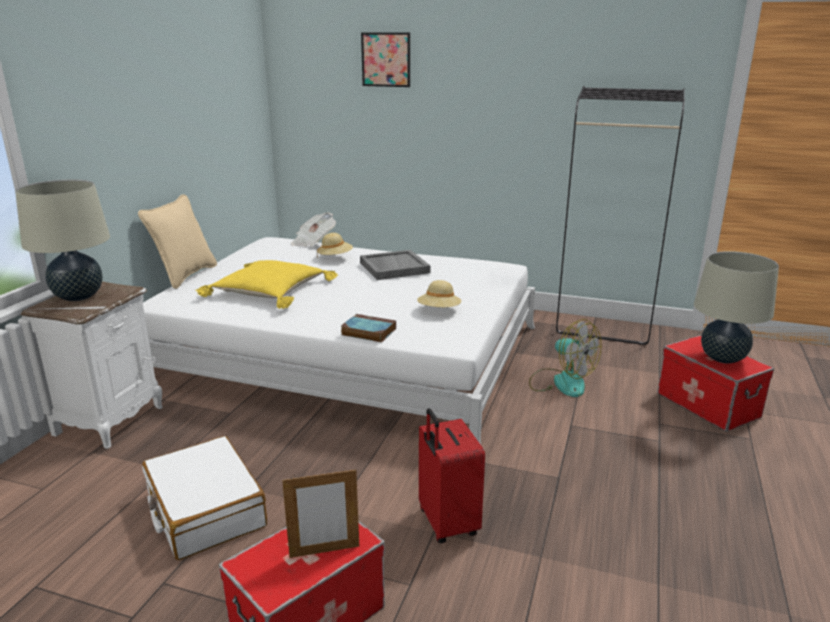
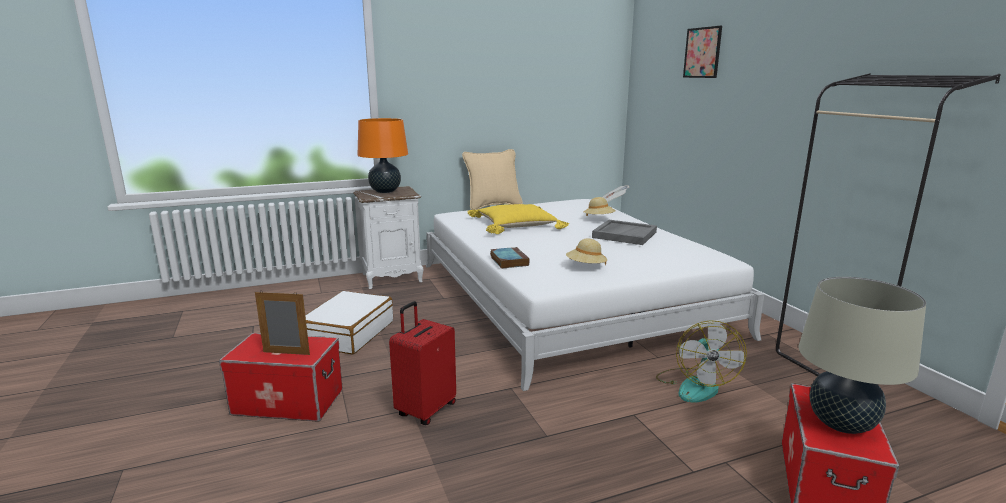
camera: 50 degrees right, 5 degrees down
beige table lamp [15,180,110,301] -> orange table lamp [358,118,408,193]
picture frame [282,468,359,558] -> picture frame turned 150 degrees clockwise [255,290,310,355]

